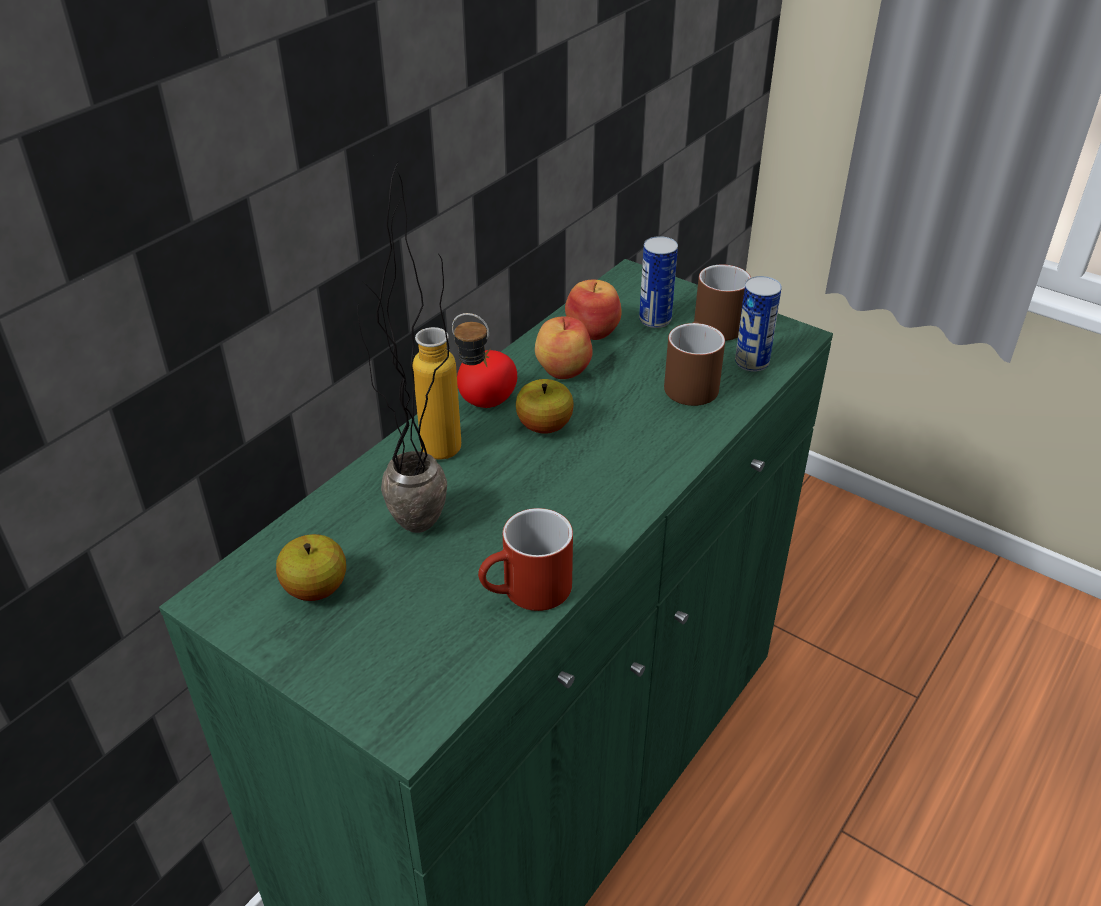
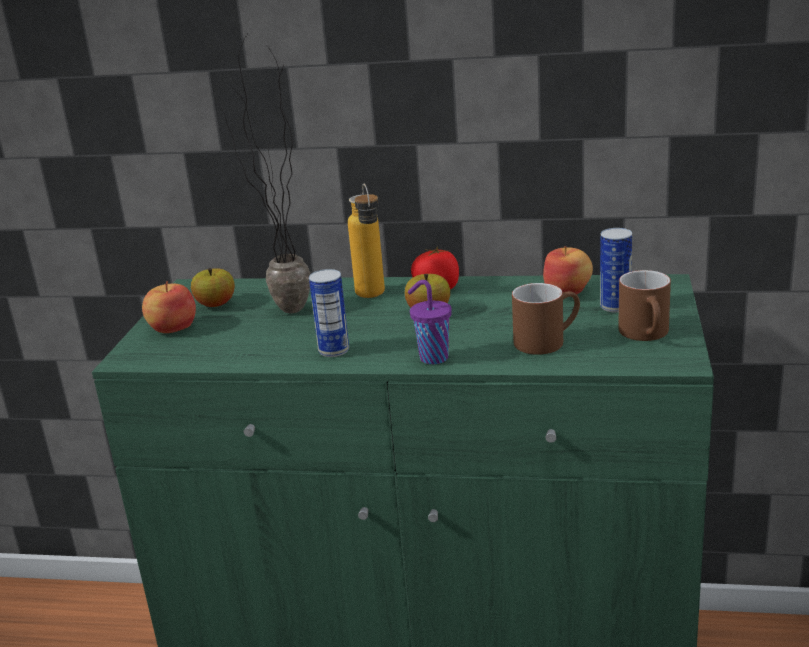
camera: 65 degrees right, 15 degrees down
red mug [478,508,573,611] -> none
apple [535,316,593,379] -> apple moved to [142,281,196,333]
can [735,276,782,372] -> can moved to [309,269,349,357]
none -> purple cup [408,280,452,364]

